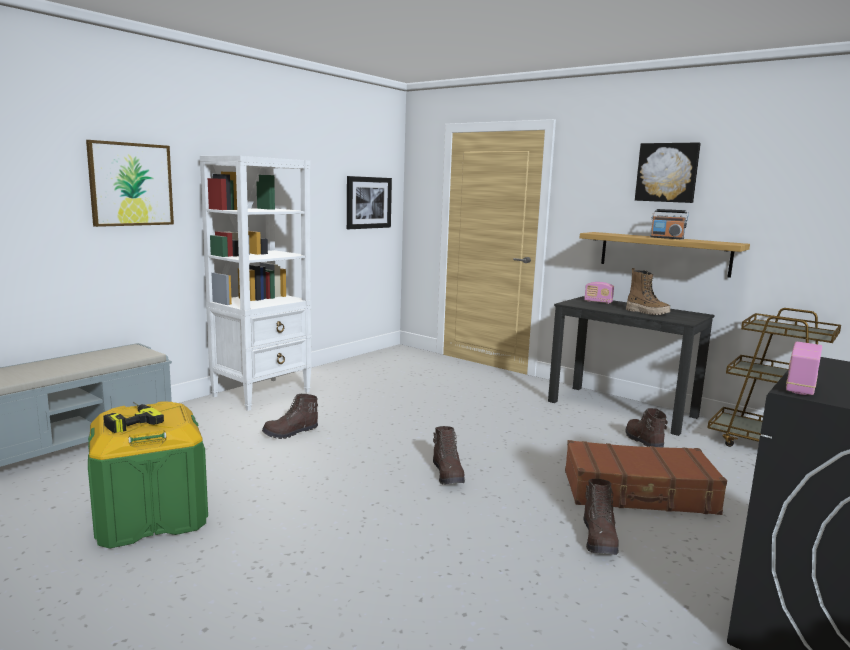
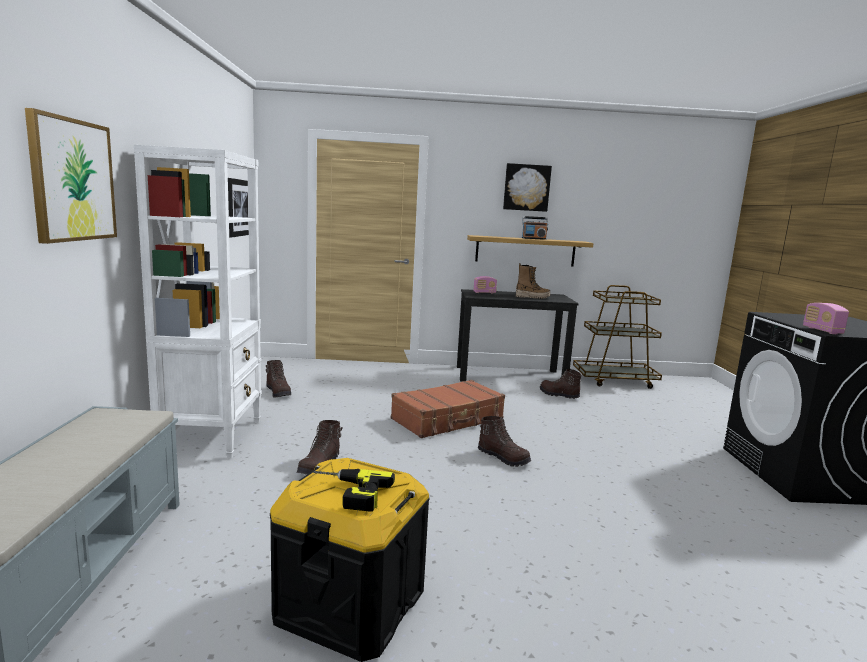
camera: 40 degrees left, 0 degrees up
green storage box [88,402,208,549] -> black storage box [270,458,430,662]
brown suitcase [565,440,727,515] -> brown suitcase moved to [391,380,505,438]
brown boot [584,479,619,555] -> brown boot moved to [266,360,291,397]

